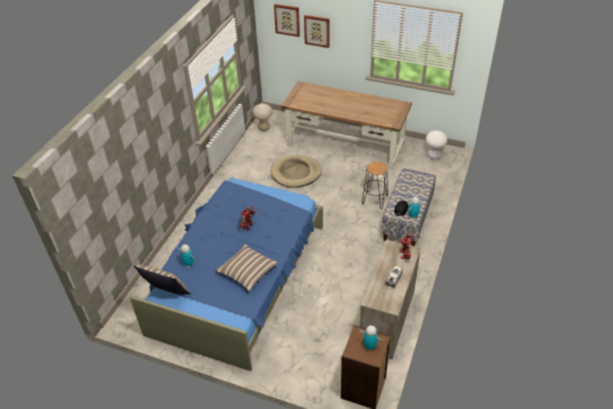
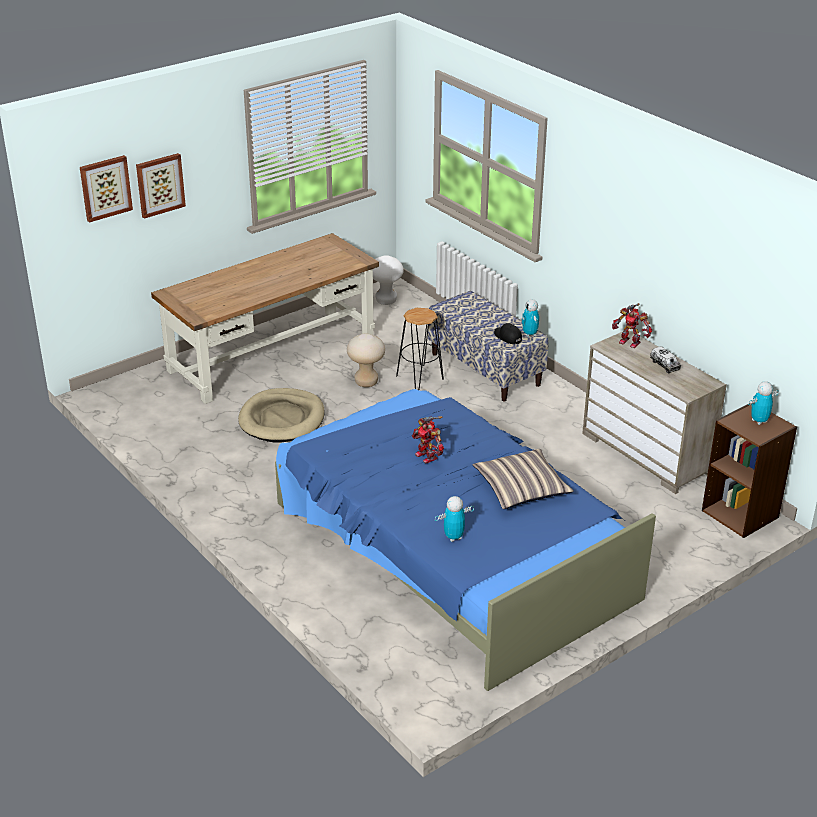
camera: 60 degrees left, 10 degrees down
pillow [134,265,191,294] -> none
beige stool [252,103,273,131] -> beige stool moved to [347,333,385,387]

